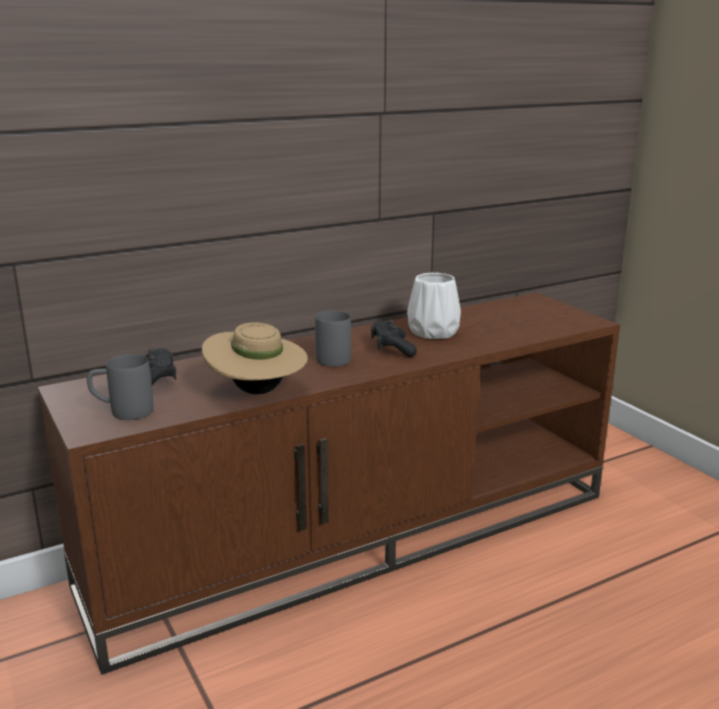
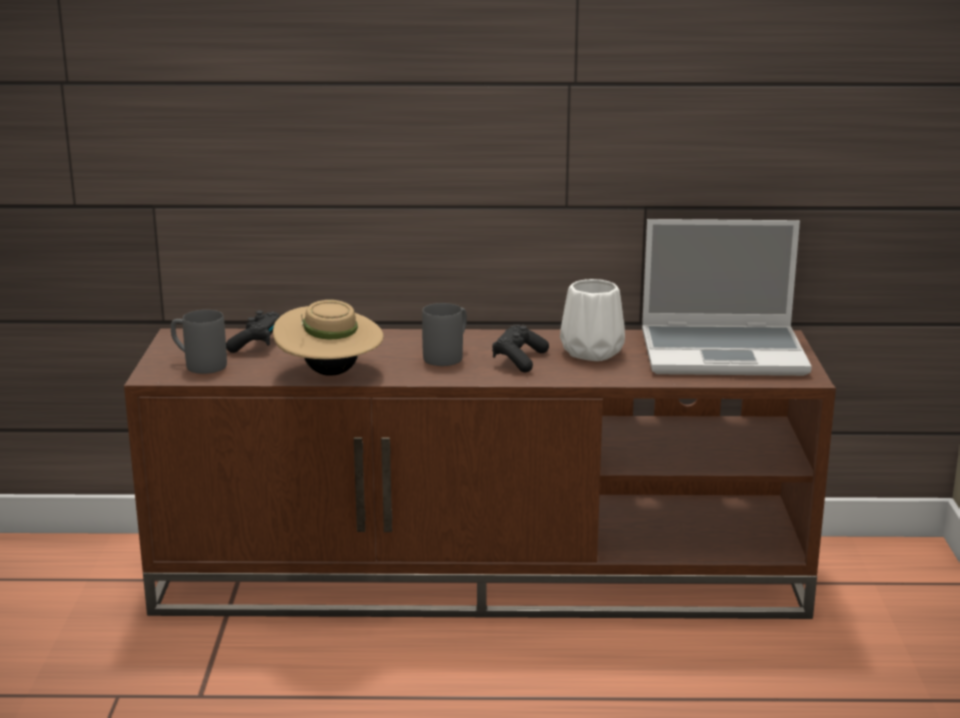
camera: 30 degrees right, 0 degrees up
none -> laptop [642,219,812,376]

